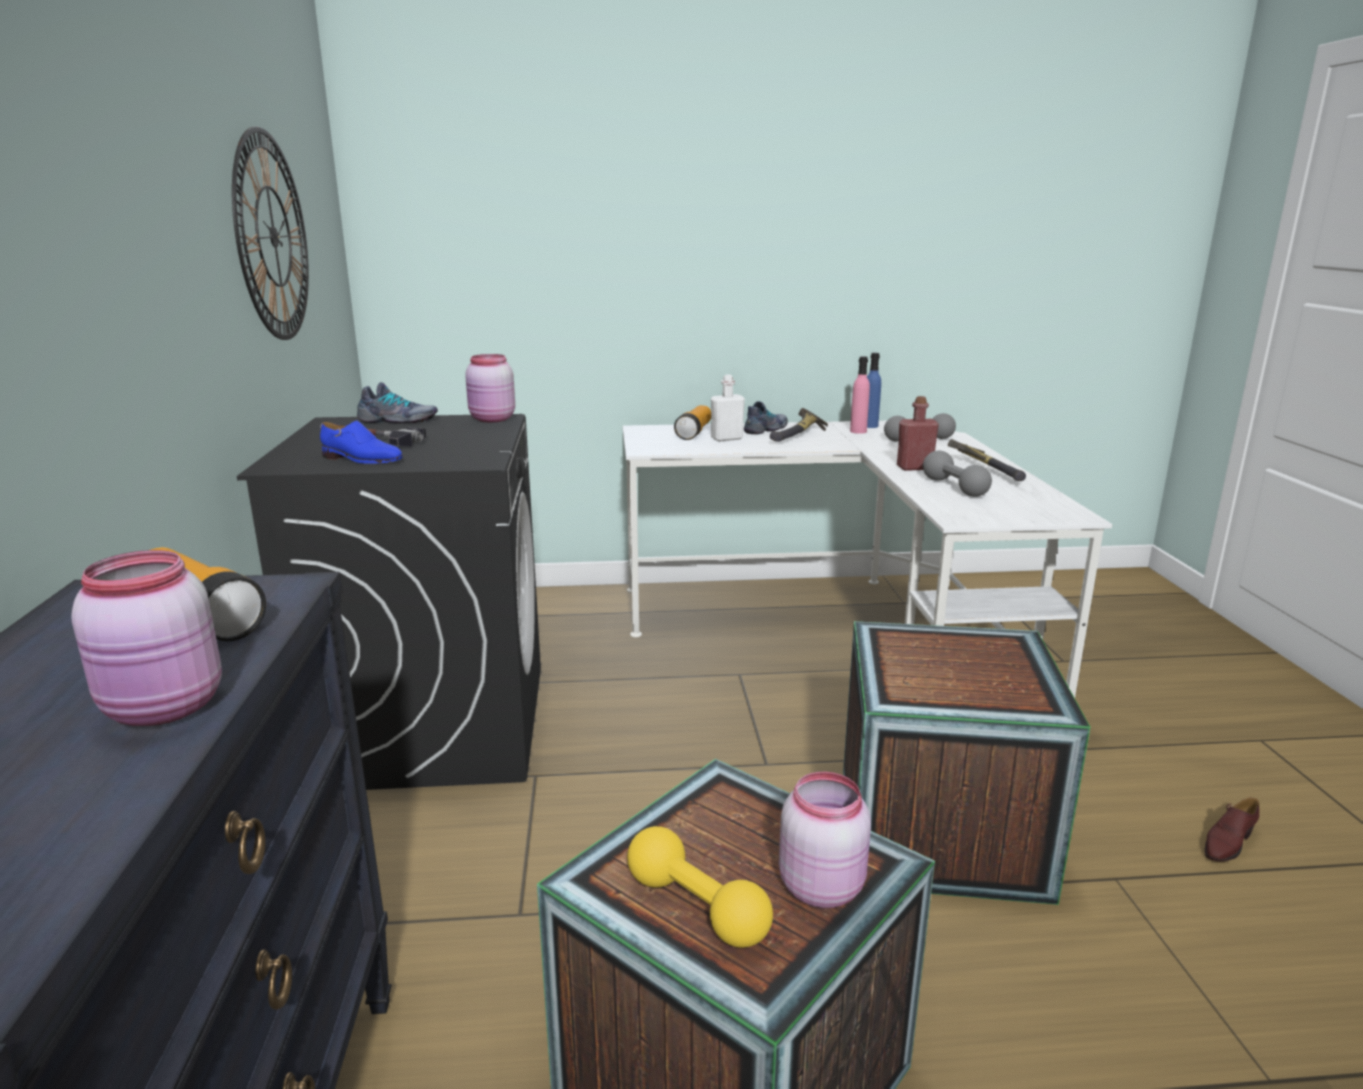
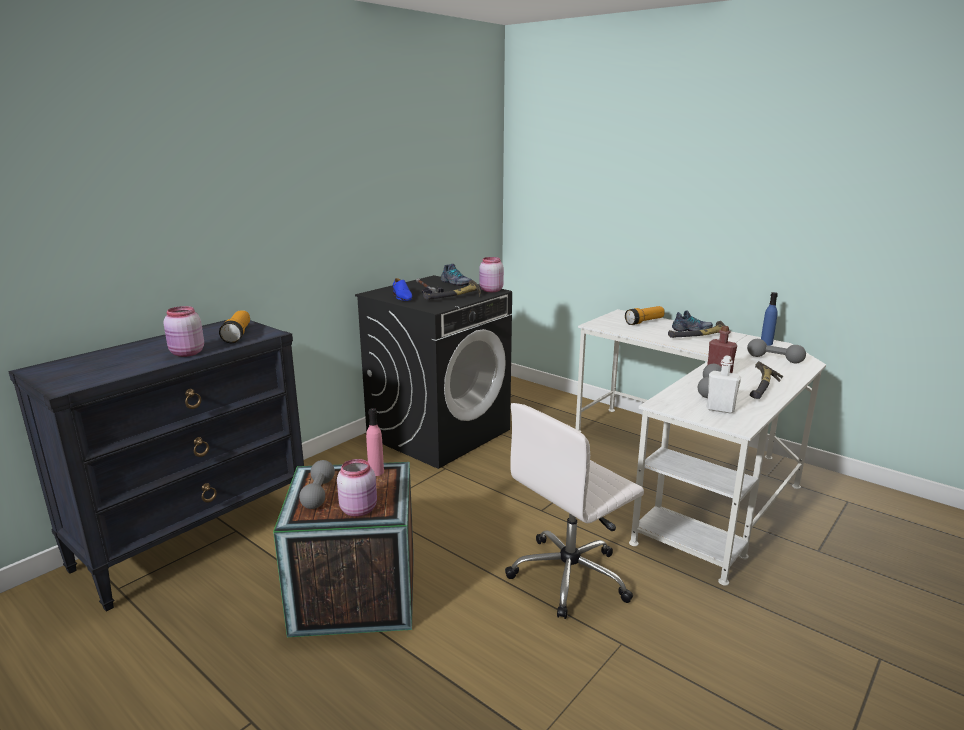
camera: 45 degrees right, 0 degrees up
wall clock [232,126,309,340] -> none
yellow dumbbell [627,826,773,948] -> grey dumbbell [299,460,335,509]
white bottle [711,375,745,442] -> white bottle moved to [707,356,741,414]
crate [843,621,1090,905] -> white office chair [505,403,644,619]
pink bottle [850,356,870,434] -> pink bottle moved to [366,408,384,476]
brown shoe [1205,797,1259,862] -> none
none -> hammer [423,280,481,300]

